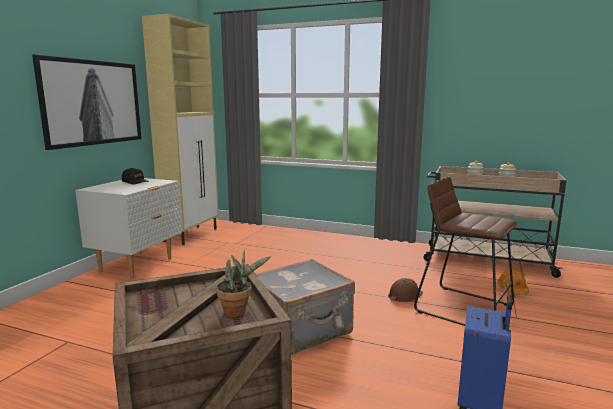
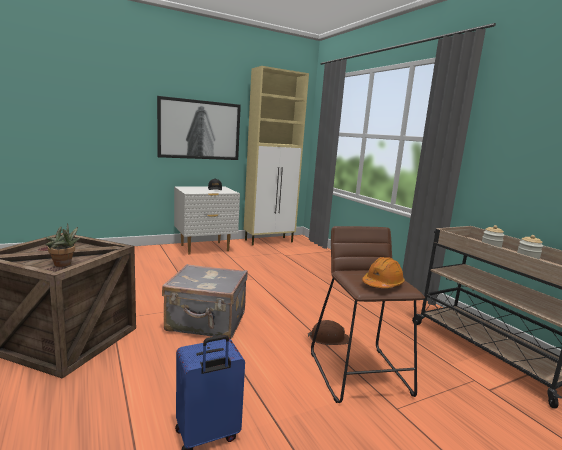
camera: 40 degrees right, 0 degrees up
orange hard hat [498,269,529,294] -> orange hard hat moved to [362,257,405,288]

